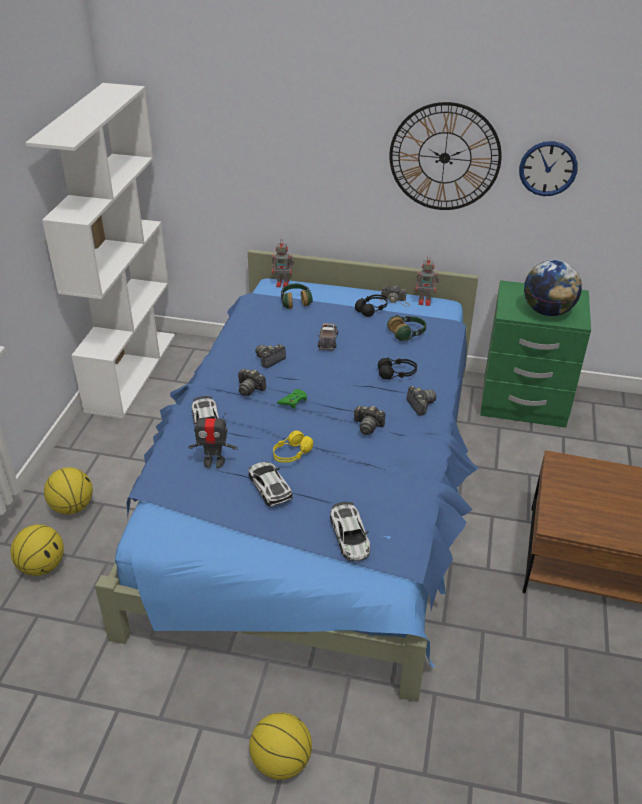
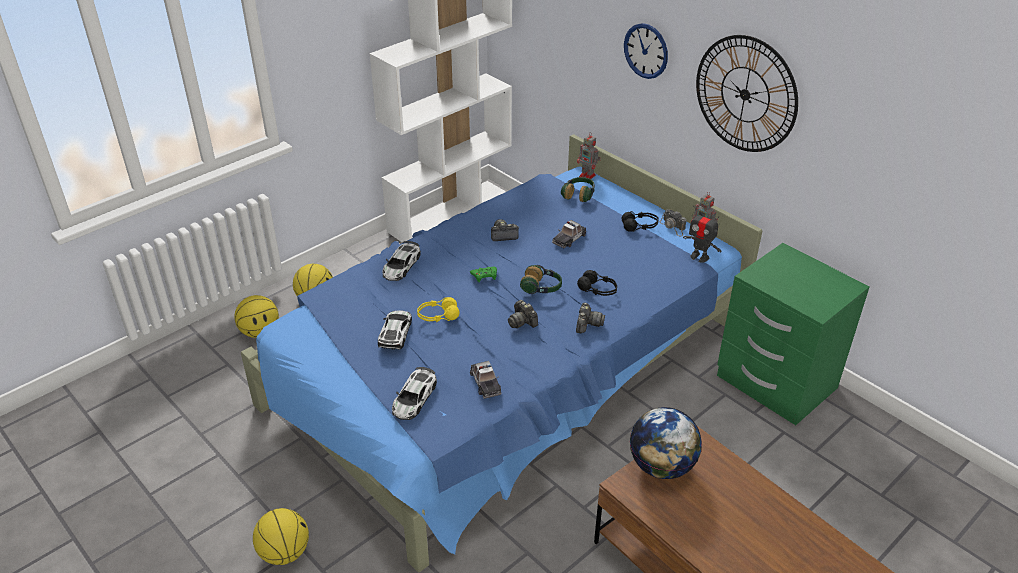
camera: 35 degrees right, 0 degrees up
toy robot [188,411,238,468] -> toy robot moved to [683,206,721,263]
camera [238,369,266,396] -> none
headphones [387,315,426,341] -> headphones moved to [520,265,562,294]
wall clock [519,141,578,196] -> wall clock moved to [624,23,668,79]
globe [524,260,582,316] -> globe moved to [630,407,702,479]
none -> toy car [470,361,501,399]

